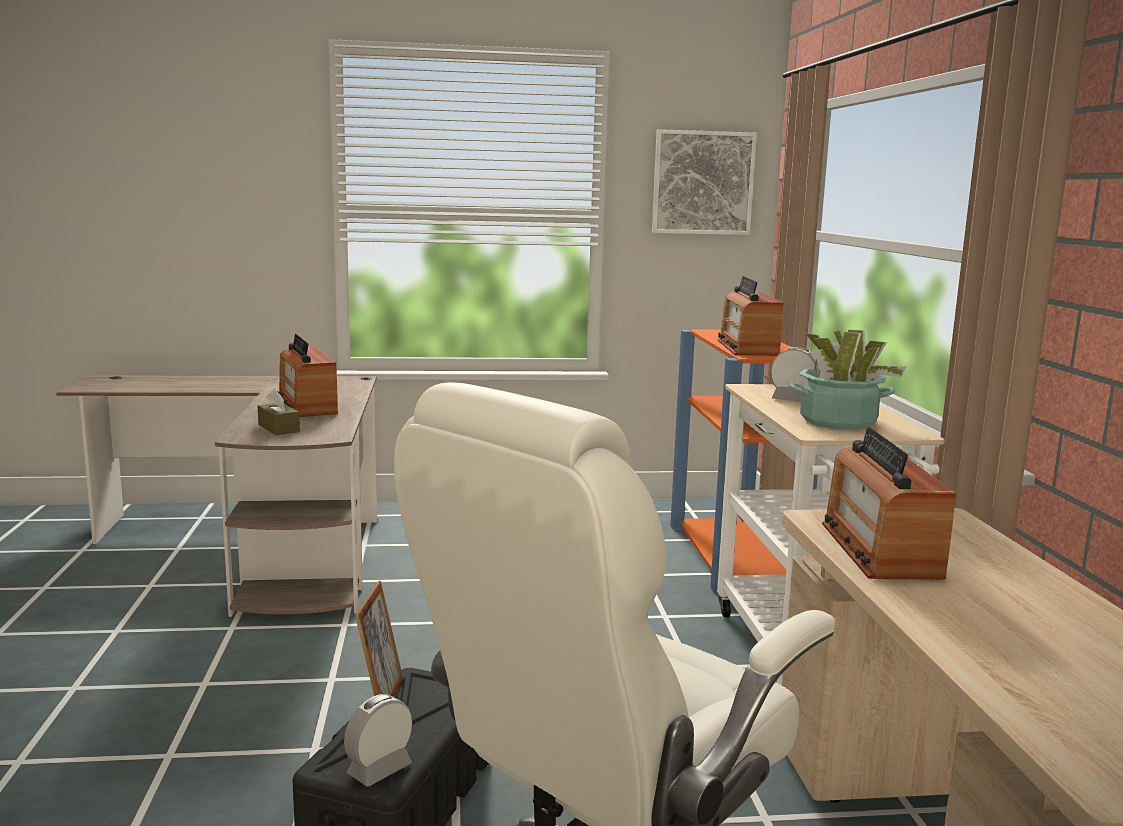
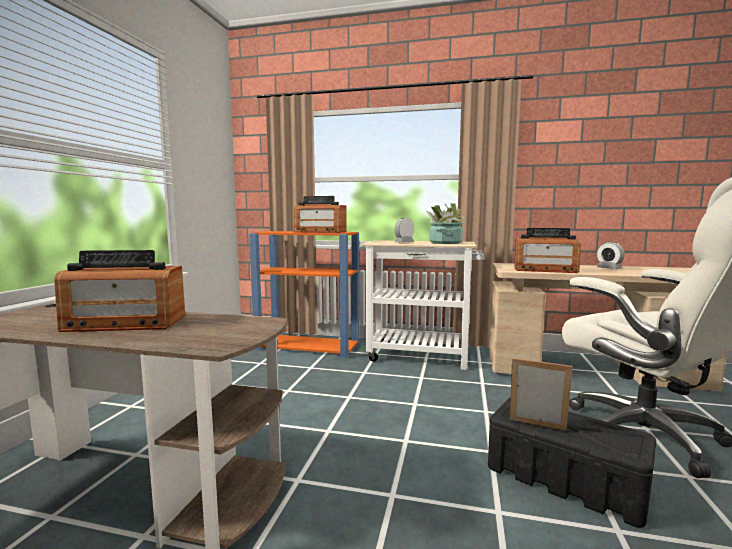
camera: 70 degrees left, 5 degrees down
brown tissue box [258,389,300,435] -> none
alarm clock [344,694,412,786] -> alarm clock moved to [597,242,625,269]
picture [652,129,757,235] -> none

